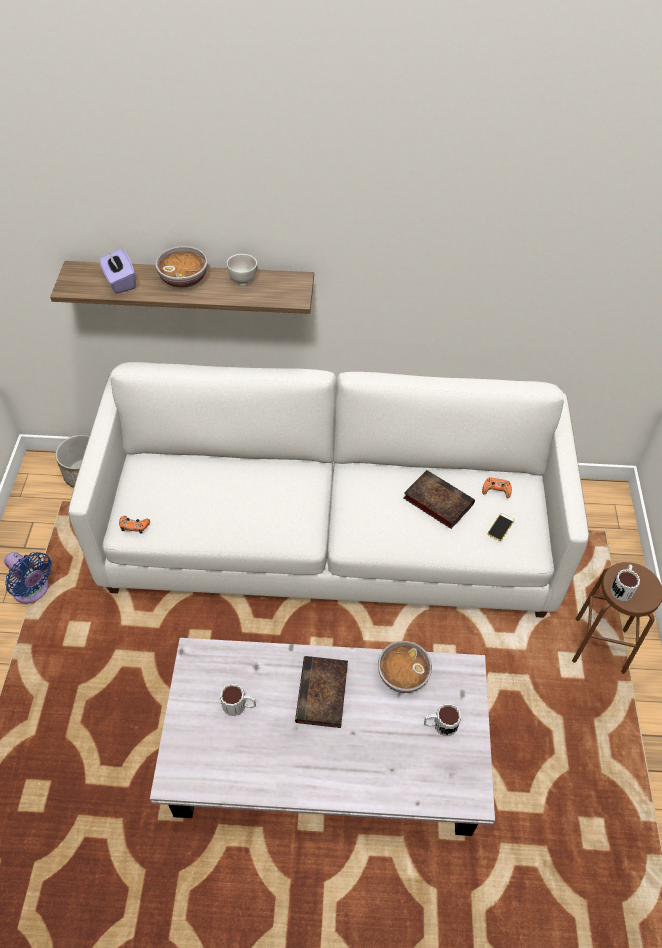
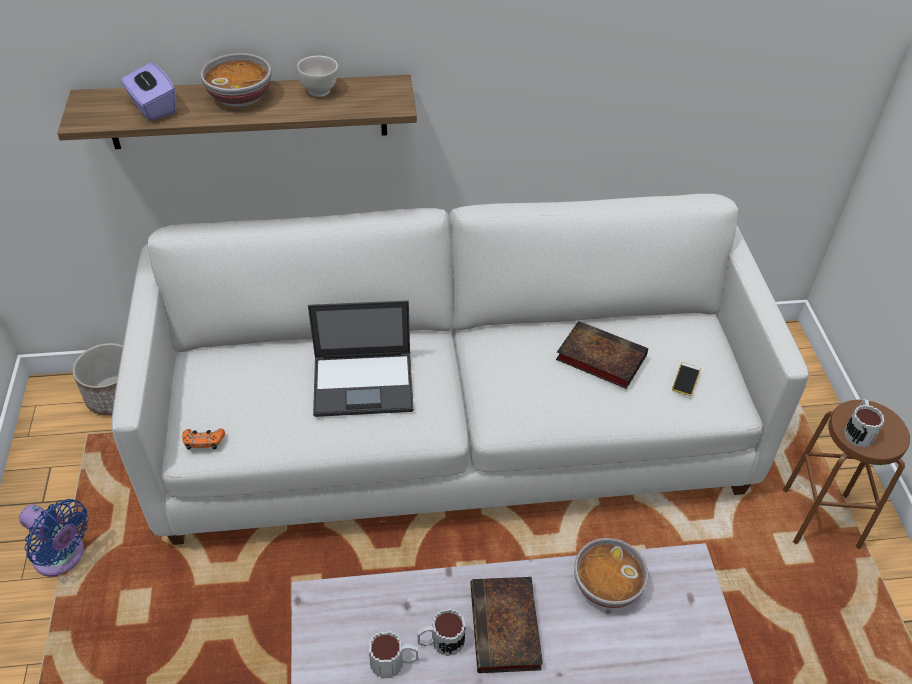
camera: 10 degrees left, 5 degrees down
mug [424,704,461,736] -> mug moved to [417,608,466,656]
orange game controller [482,478,512,498] -> none
none -> laptop [308,301,414,417]

